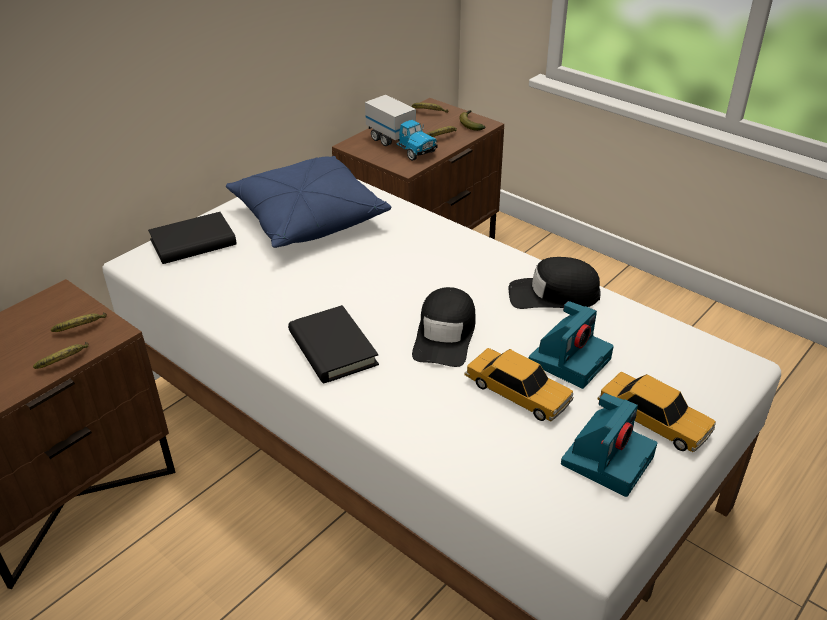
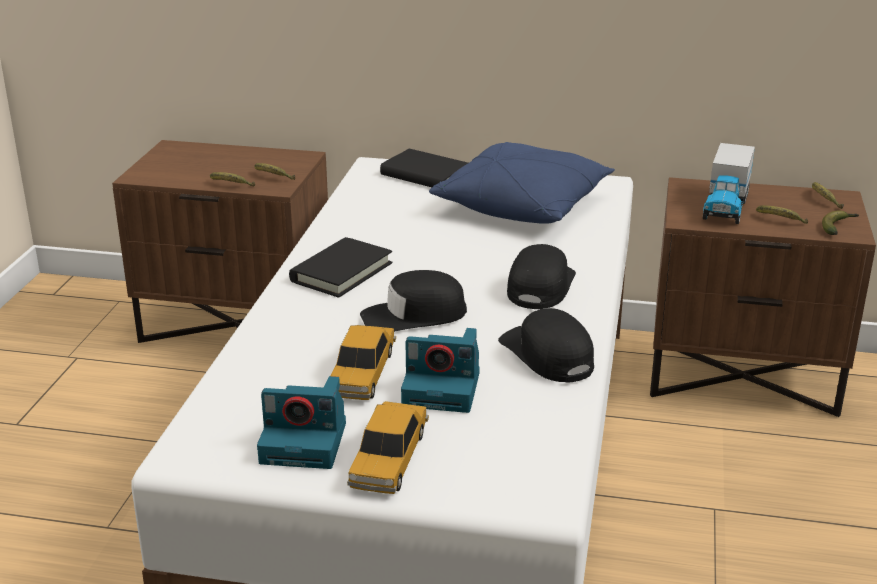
camera: 60 degrees right, 10 degrees down
none -> black cap [507,244,576,309]

